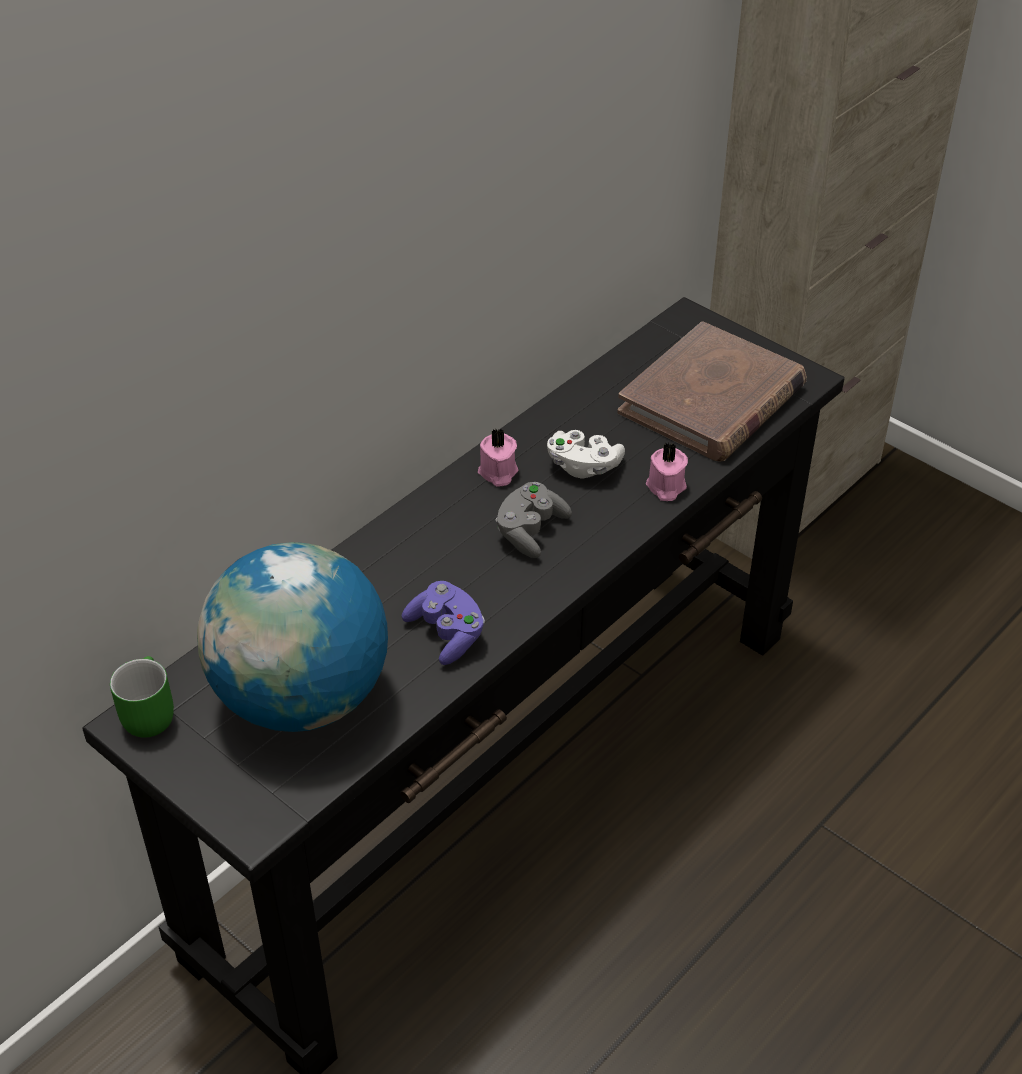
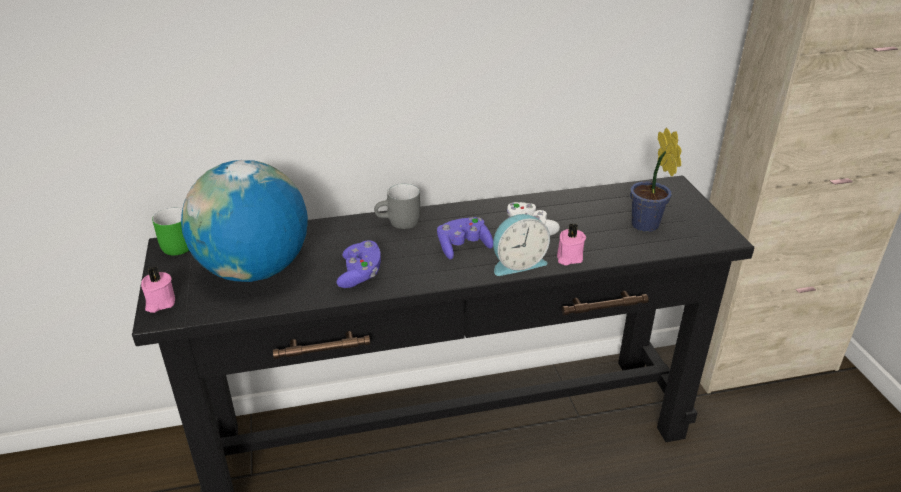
camera: 35 degrees right, 10 degrees down
pink candle [478,428,518,487] -> pink candle moved to [141,267,175,313]
grey game controller [496,482,572,558] -> purple game controller [437,217,493,259]
brown book [617,321,807,461] -> potted plant [630,128,682,232]
none -> grey mug [374,184,420,229]
none -> alarm clock [493,214,550,276]

